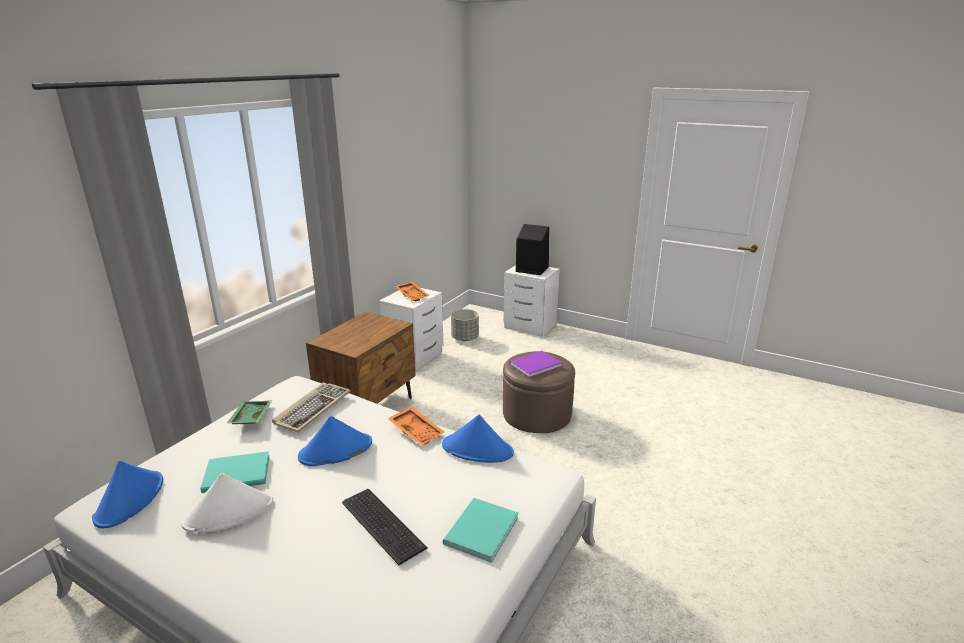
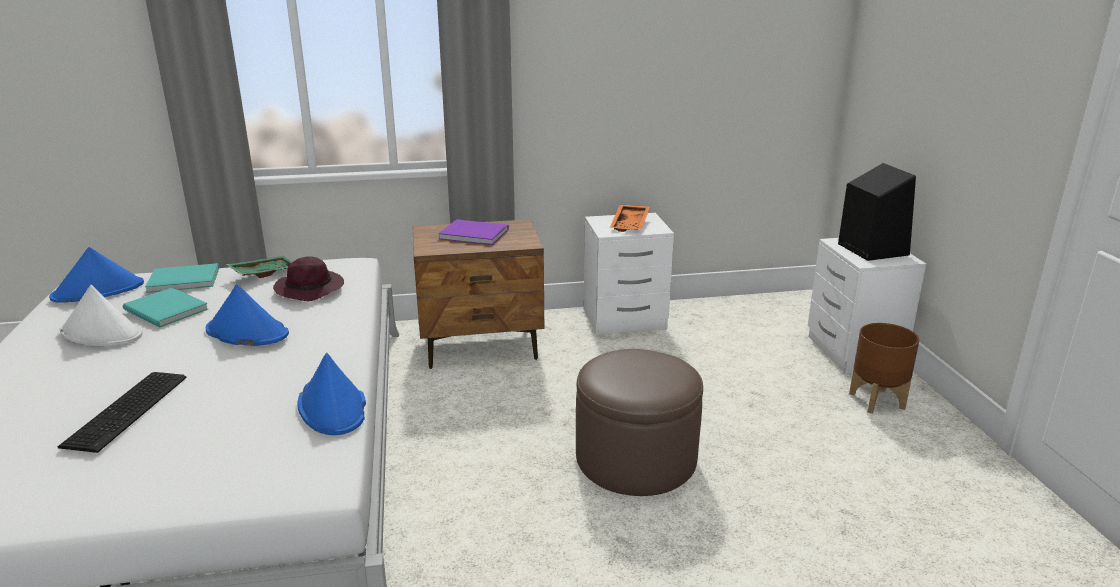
camera: 50 degrees right, 0 degrees up
keyboard [272,383,351,433] -> purple hat [273,256,344,301]
orange tray [388,406,445,446] -> none
turquoise book [443,498,519,563] -> turquoise book moved to [145,263,219,293]
grey planter [451,309,479,341] -> none
purple book [509,351,562,377] -> purple book moved to [438,219,509,245]
none -> brown planter [849,323,919,414]

